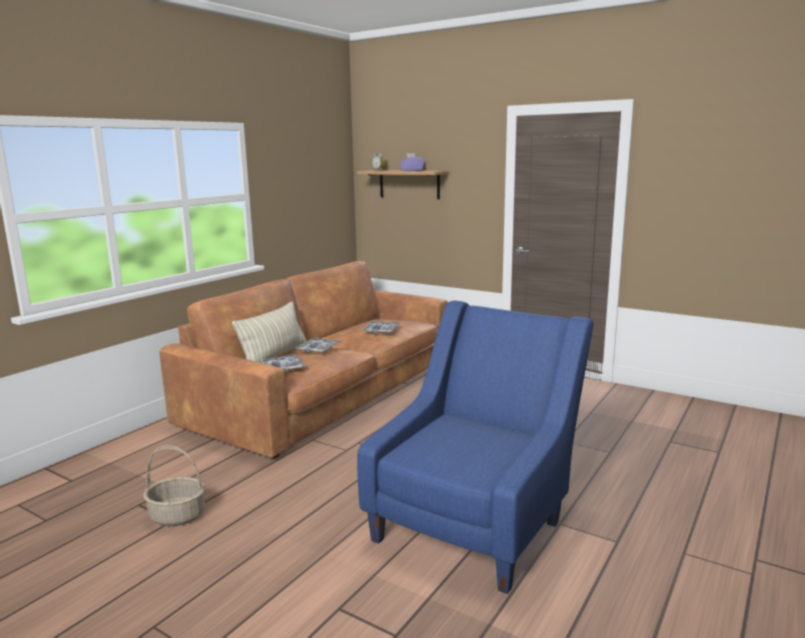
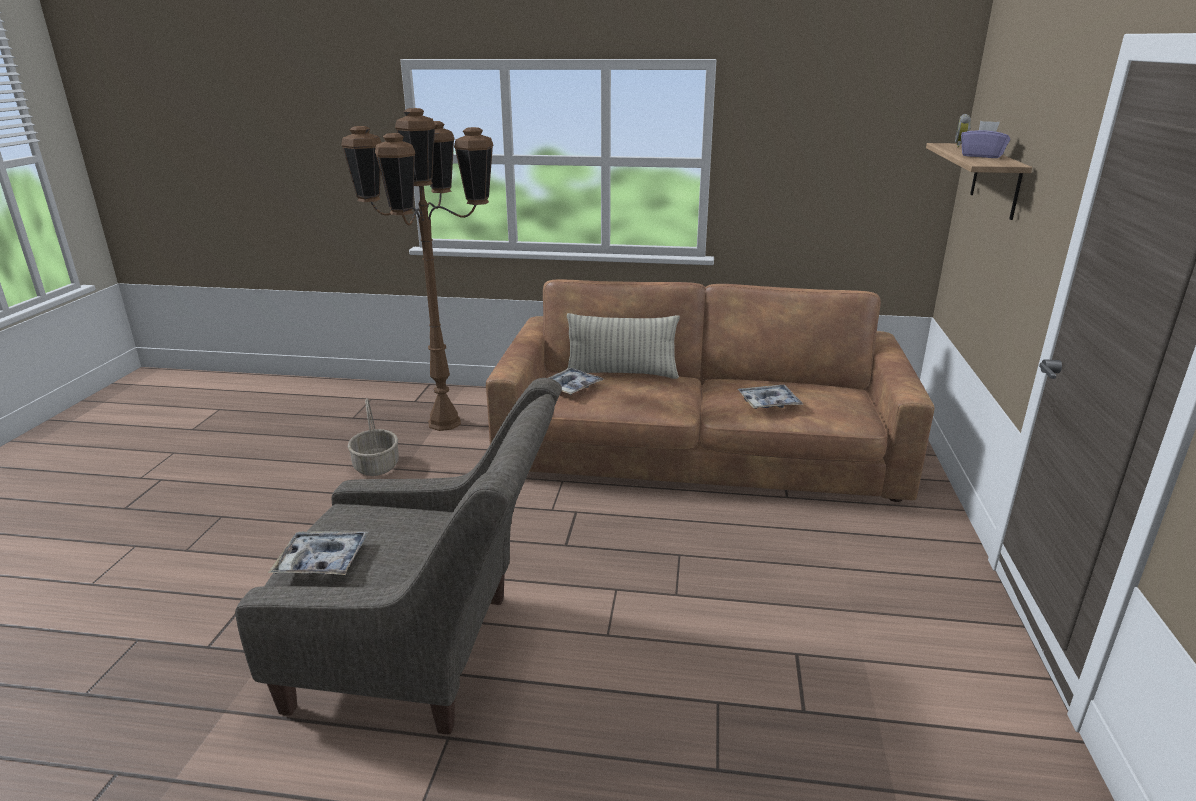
camera: 65 degrees right, 10 degrees up
tray [295,338,342,353] -> tray moved to [268,531,368,575]
blue armchair [357,301,594,594] -> grey armchair [235,378,562,735]
none -> brown floor lamp [341,108,493,431]

